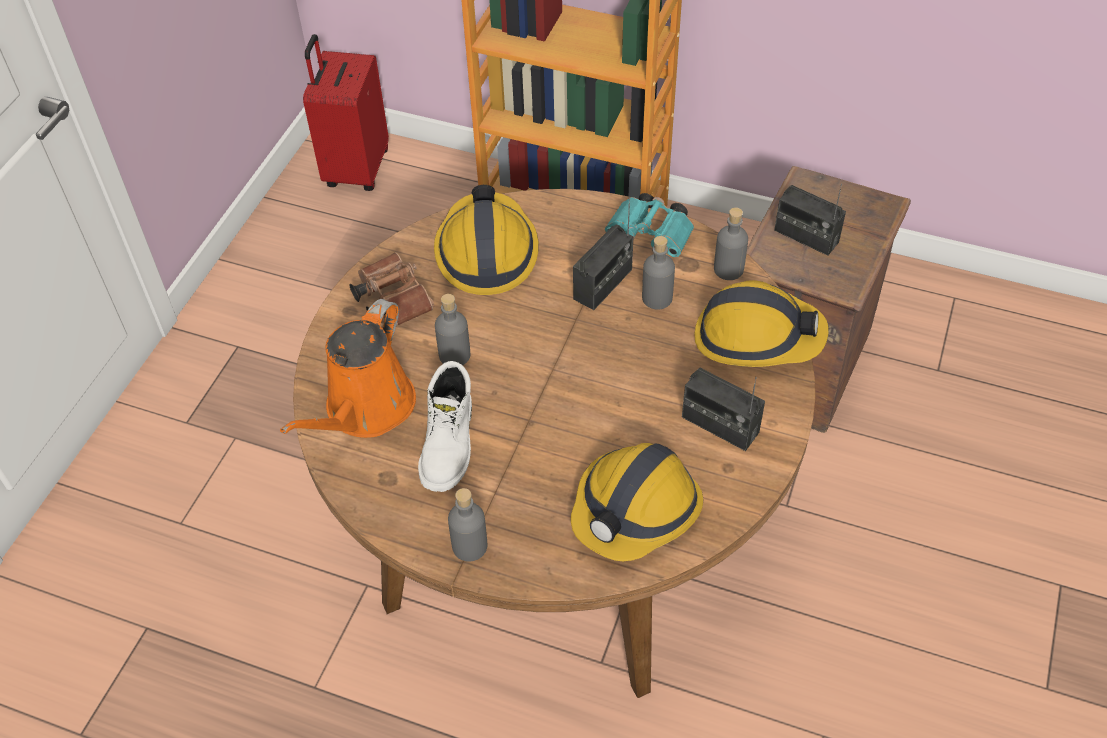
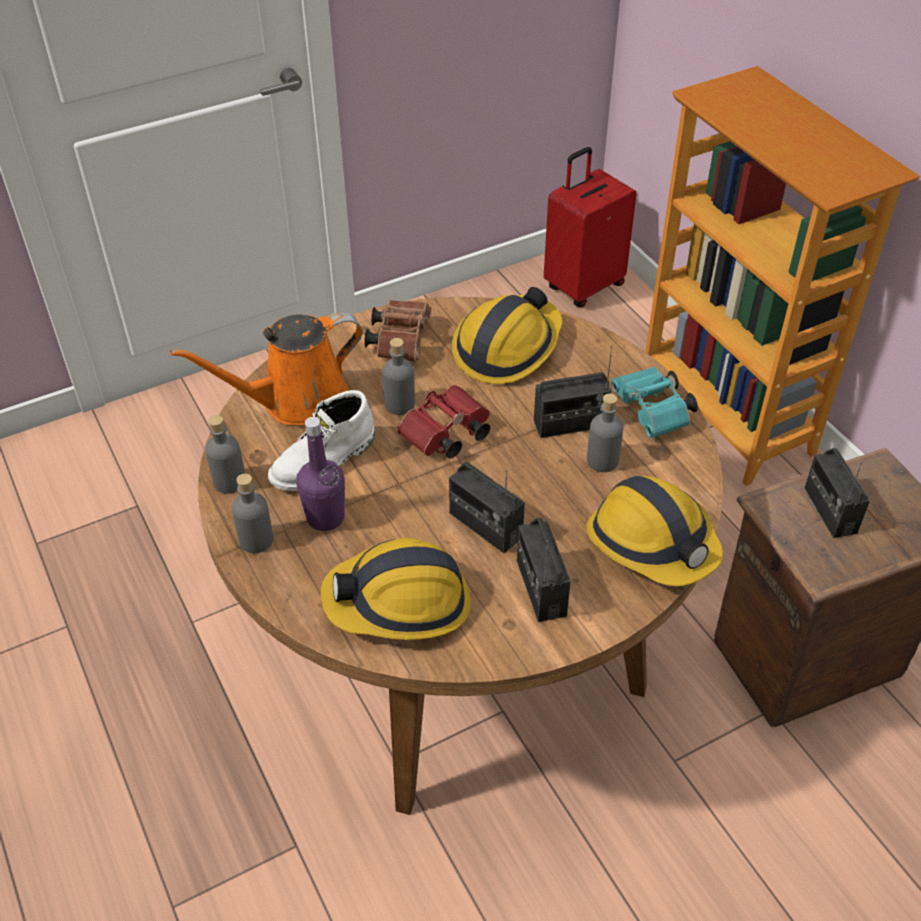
camera: 40 degrees right, 5 degrees down
grey bottle [714,207,748,280] -> grey bottle moved to [205,415,245,494]
none -> purple bottle [296,417,345,531]
none -> red binoculars [397,385,490,459]
none -> radio [449,462,525,553]

